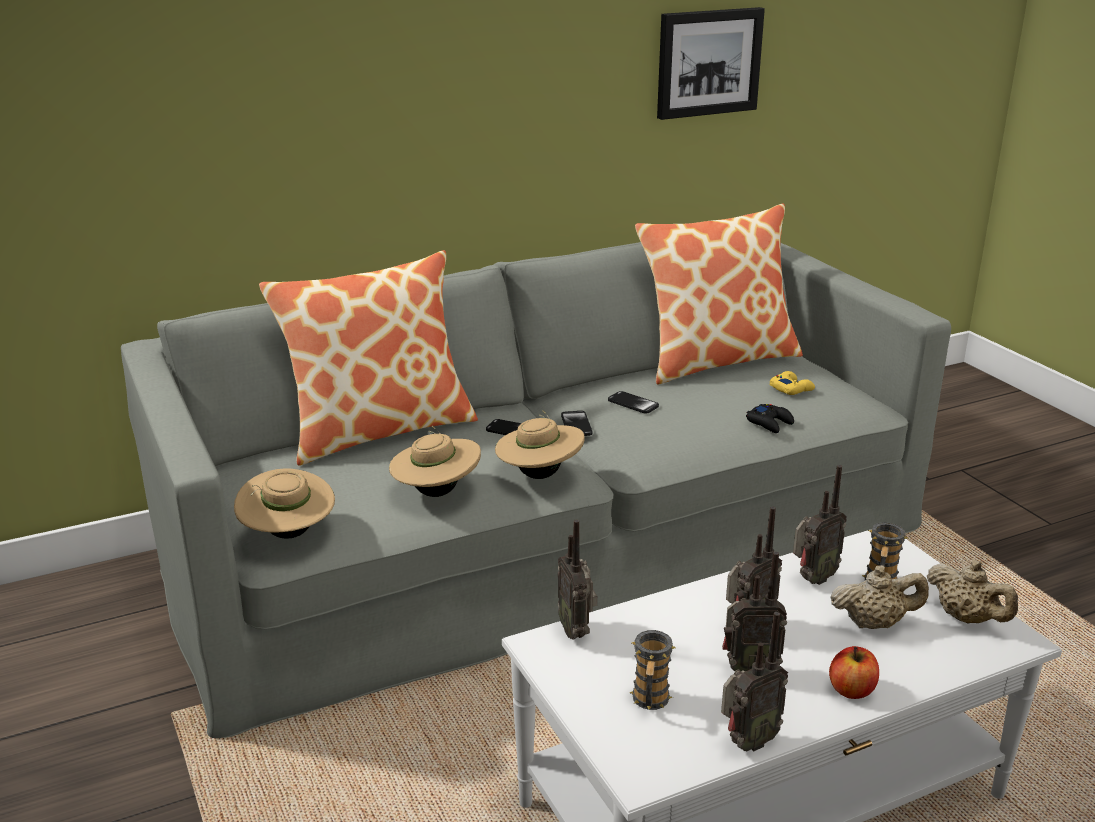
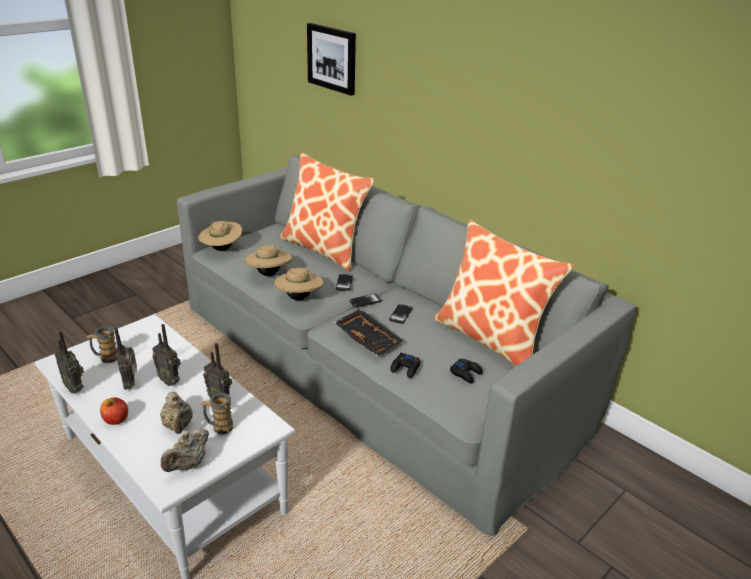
camera: 70 degrees right, 5 degrees up
radio [558,520,597,640] -> none
picture [657,7,765,120] -> picture moved to [307,23,356,96]
yellow game controller [770,371,815,395] -> black game controller [450,359,483,384]
none -> black tray [334,309,403,356]

